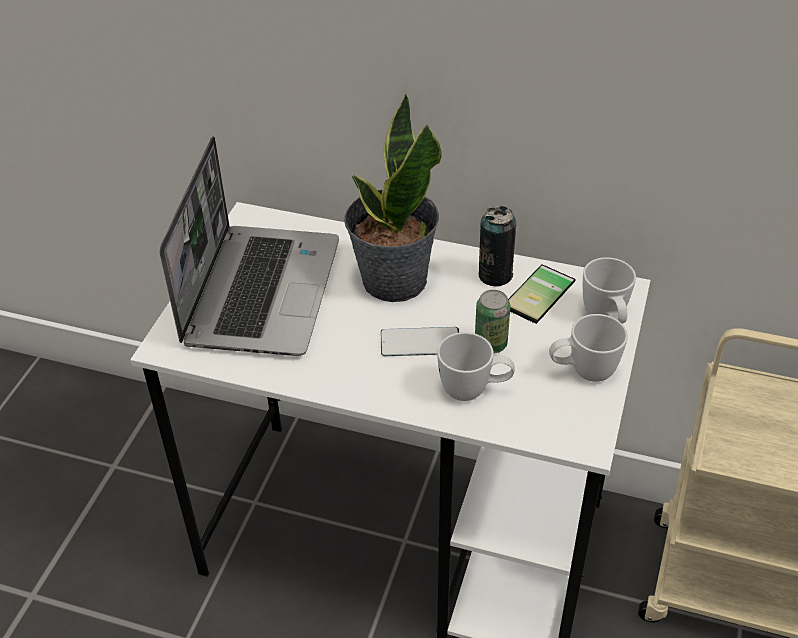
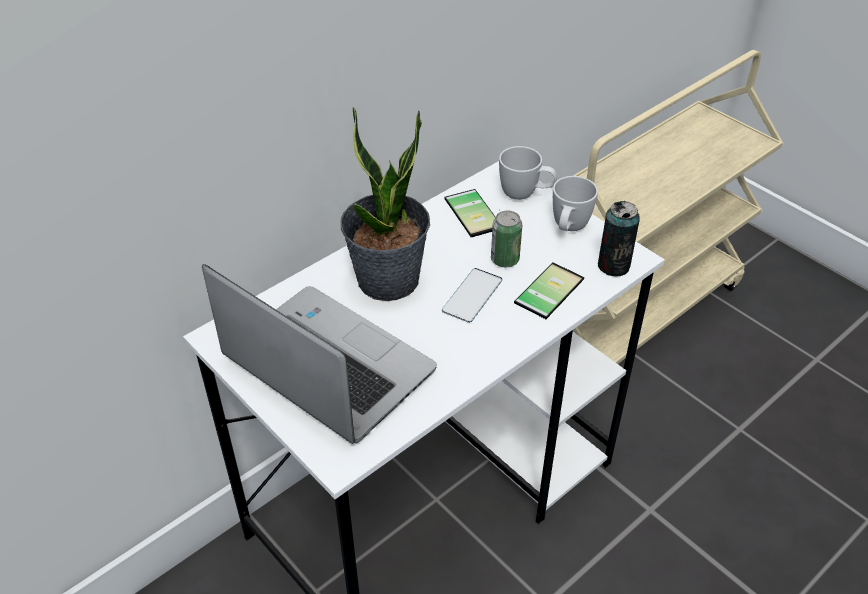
camera: 60 degrees left, 0 degrees up
white mug [437,332,515,401] -> phone [514,263,584,319]
can [479,206,516,287] -> can moved to [598,201,640,276]

